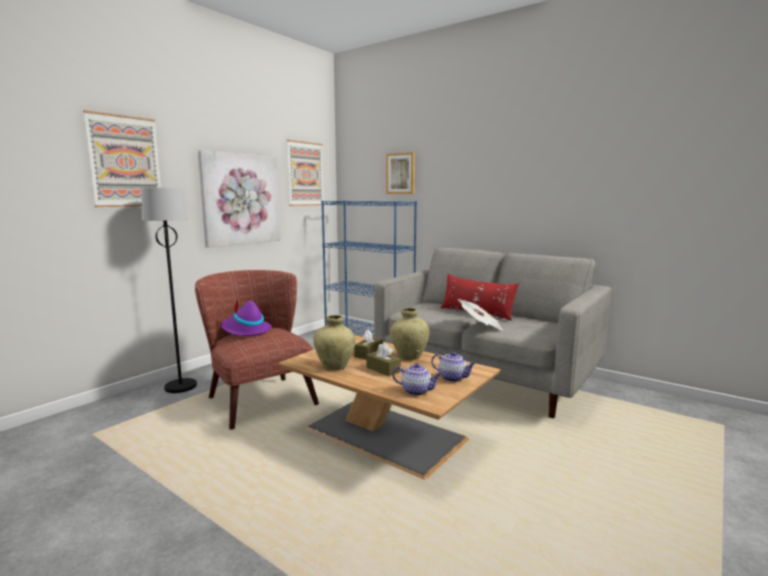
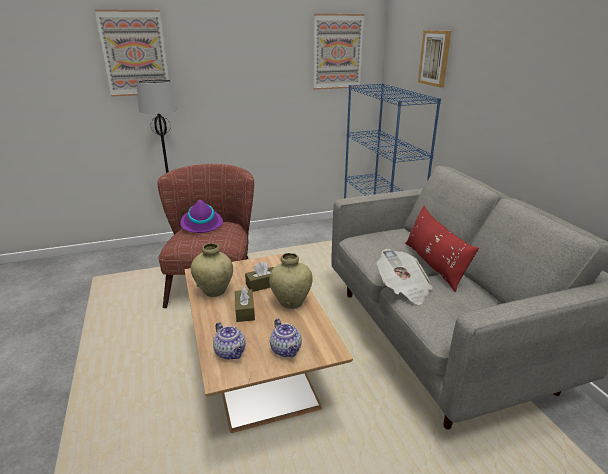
camera: 35 degrees right, 15 degrees up
picture [198,150,281,248] -> none

